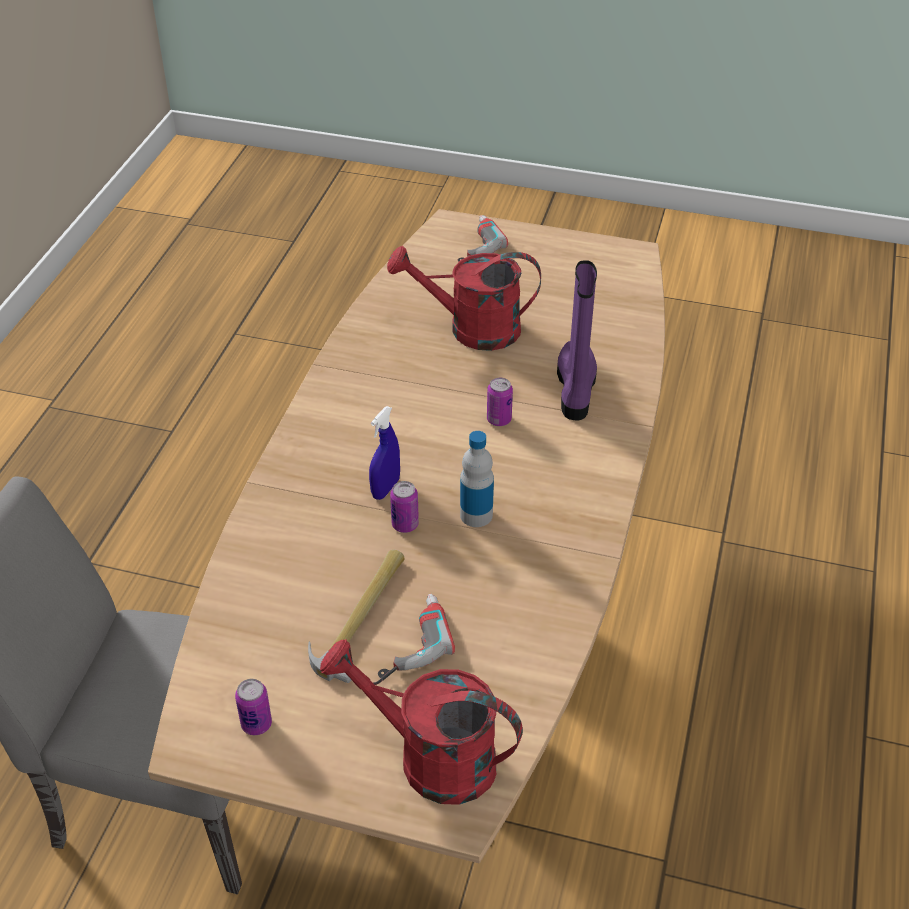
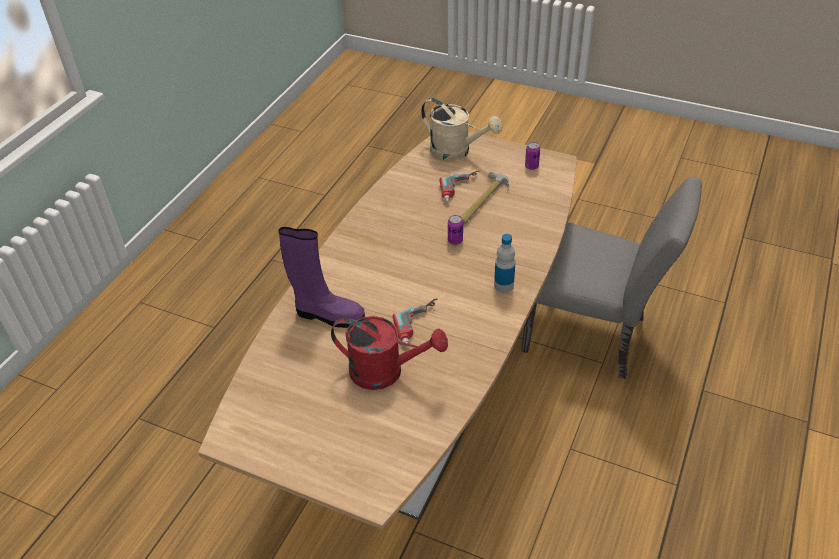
camera: 170 degrees left, 0 degrees up
red watering can [320,639,523,805] -> beige watering can [421,98,502,161]
blue spray bottle [369,406,400,500] -> none
power drill [455,215,508,266] -> power drill moved to [393,299,437,347]
bottle [460,431,494,527] -> bottle moved to [494,234,516,293]
can [487,378,513,426] -> none
purple boot [557,260,597,420] -> purple boot turned 90 degrees counterclockwise [278,227,365,328]

